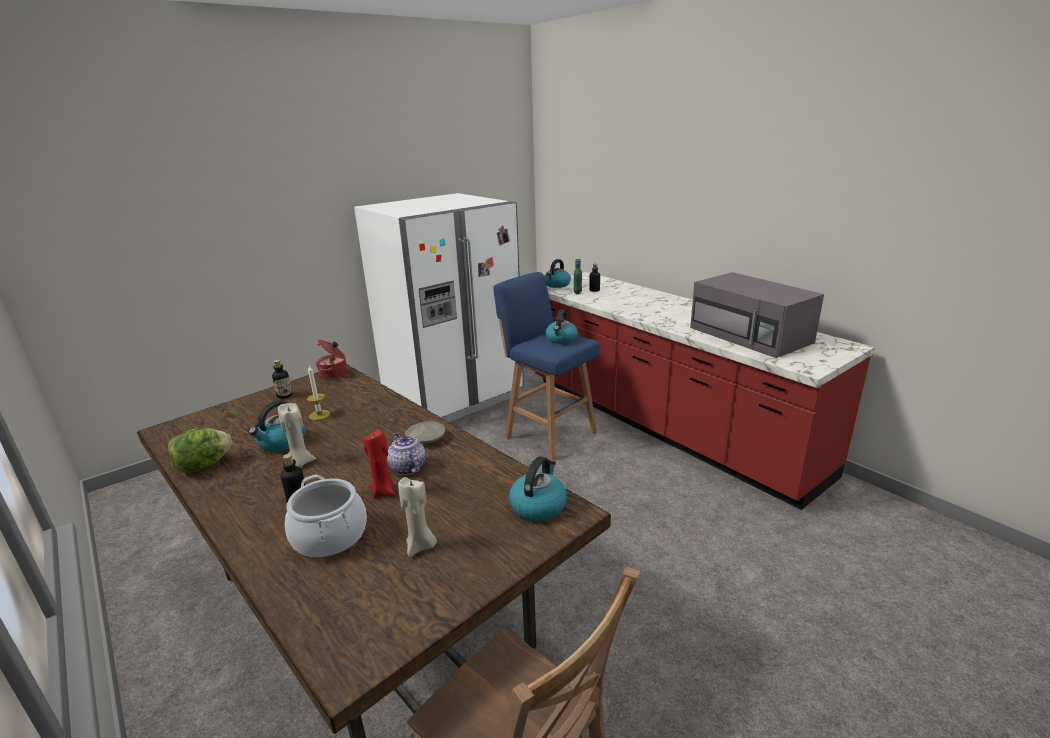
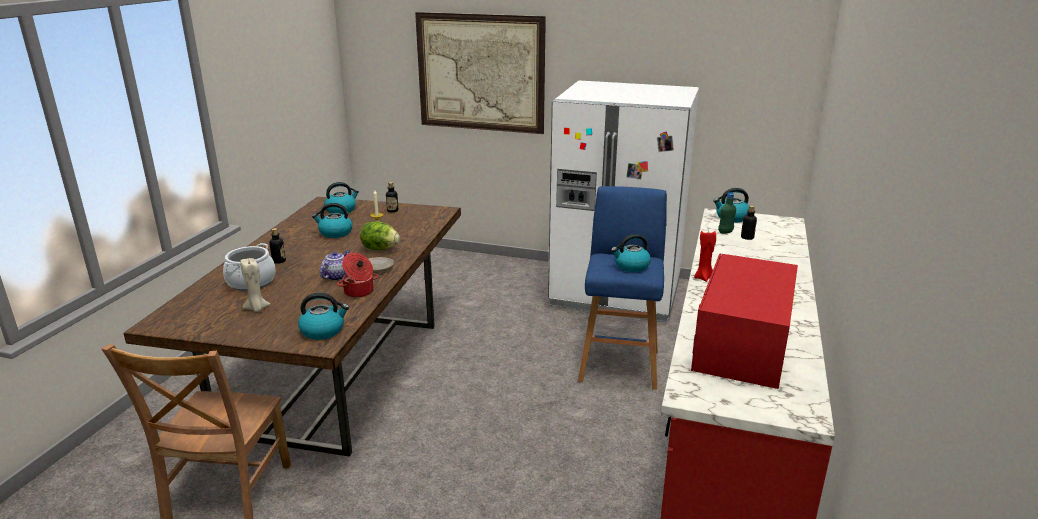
camera: 55 degrees right, 0 degrees up
lettuce [168,428,232,473] -> lettuce moved to [360,221,400,250]
beige candle [278,403,316,467] -> none
cooking pot [316,340,347,379] -> cooking pot moved to [337,253,378,298]
red candle [363,429,395,499] -> red candle moved to [694,231,716,282]
grey microwave [690,272,824,358] -> red microwave [691,253,798,389]
none -> kettle [324,182,359,214]
none -> picture [415,12,546,134]

